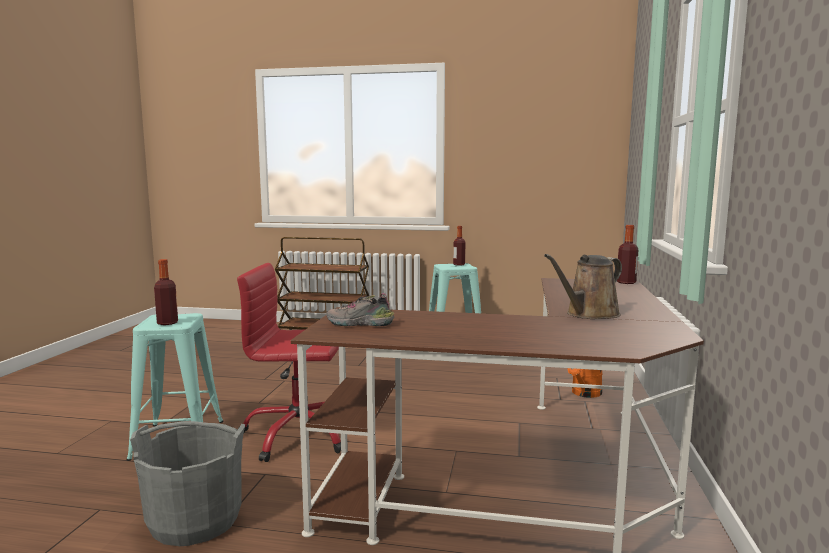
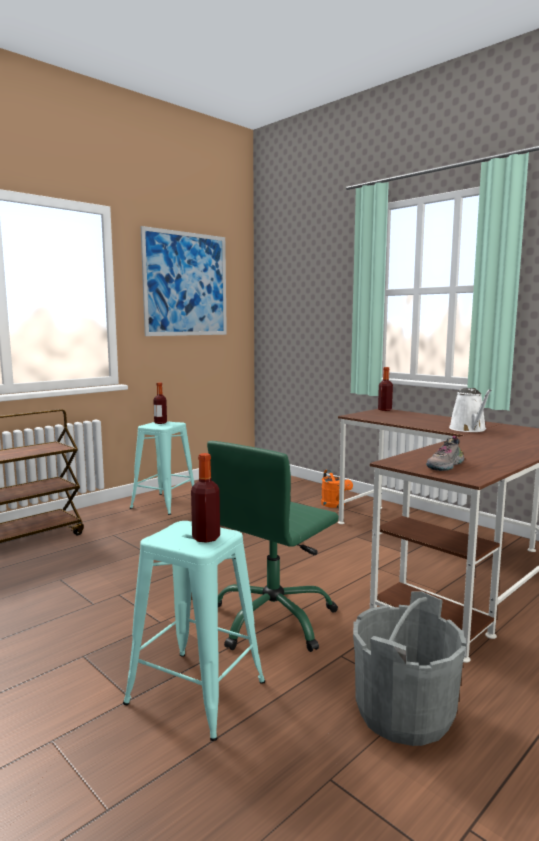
camera: 55 degrees left, 0 degrees up
red office chair [237,263,341,462] -> green office chair [207,441,339,652]
brown watering can [544,254,622,319] -> white watering can [449,388,492,432]
none -> picture [141,226,227,336]

